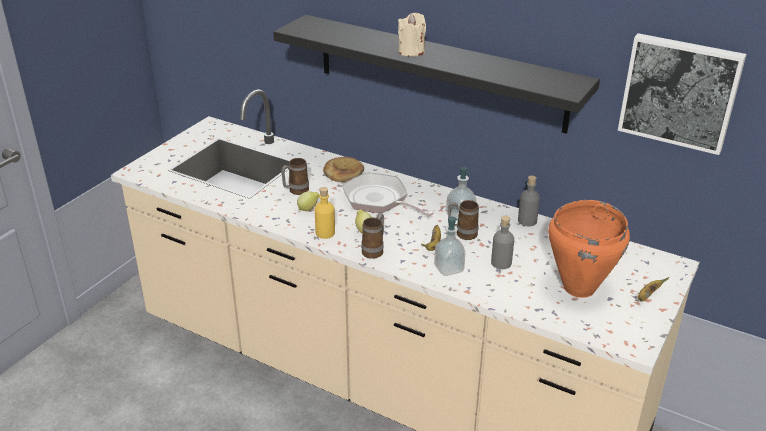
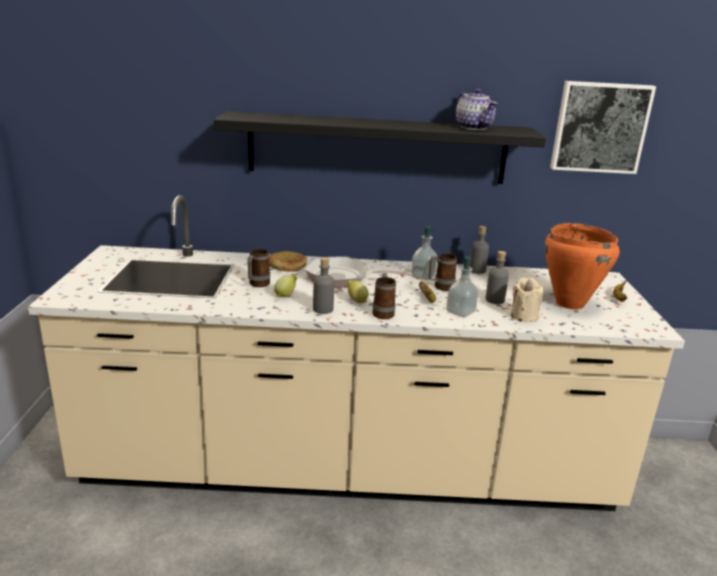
camera: 30 degrees left, 10 degrees down
yellow bottle [315,187,335,239] -> grey bottle [313,257,335,314]
beige candle [398,13,426,57] -> beige candle moved to [511,277,543,322]
none -> teapot [456,88,497,130]

